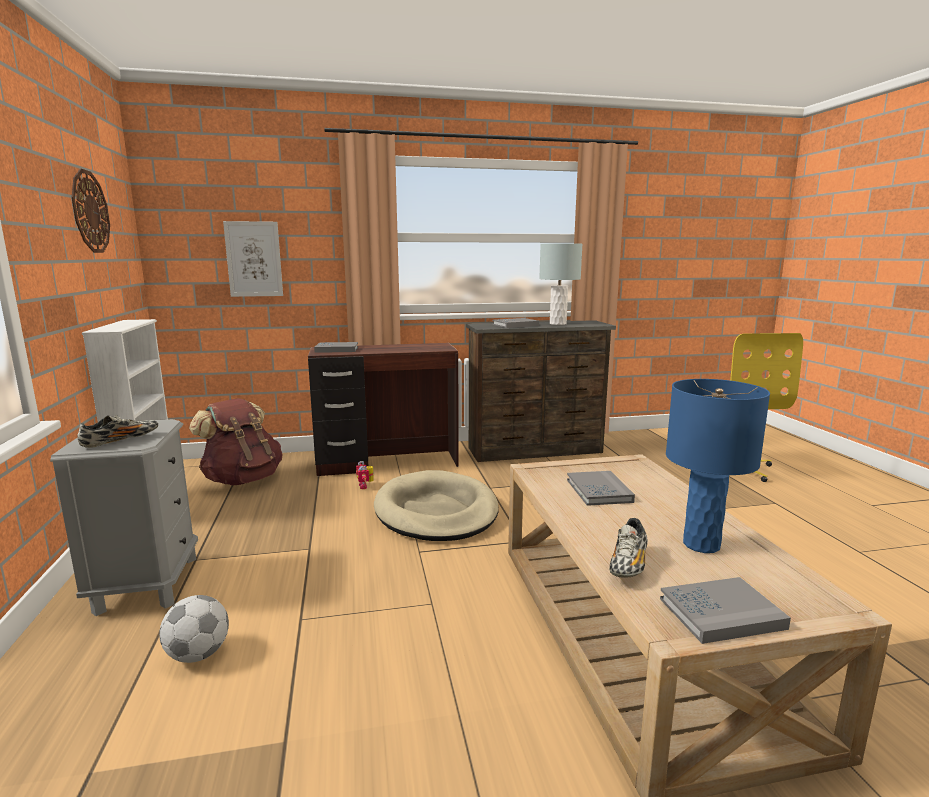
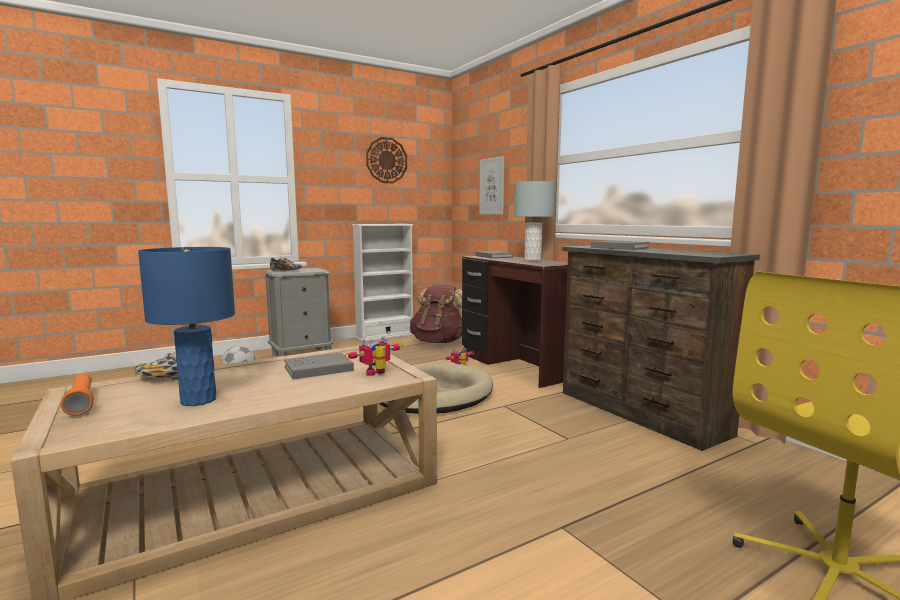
camera: 70 degrees right, 5 degrees down
grey table lamp [539,243,582,325] -> grey table lamp moved to [514,181,555,261]
grey book [660,577,791,644] -> orange flashlight [61,373,94,416]
none -> toy robot [344,337,403,376]

